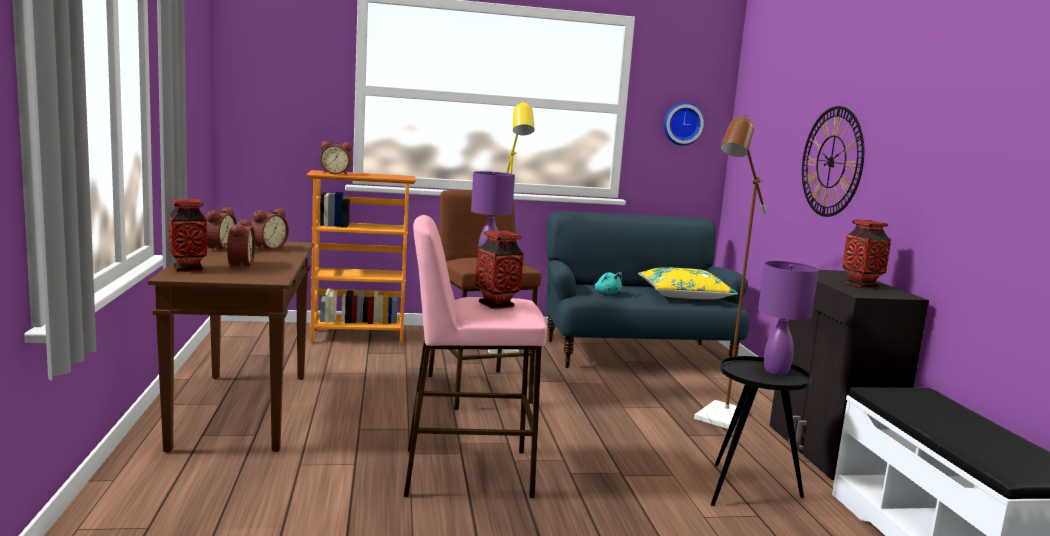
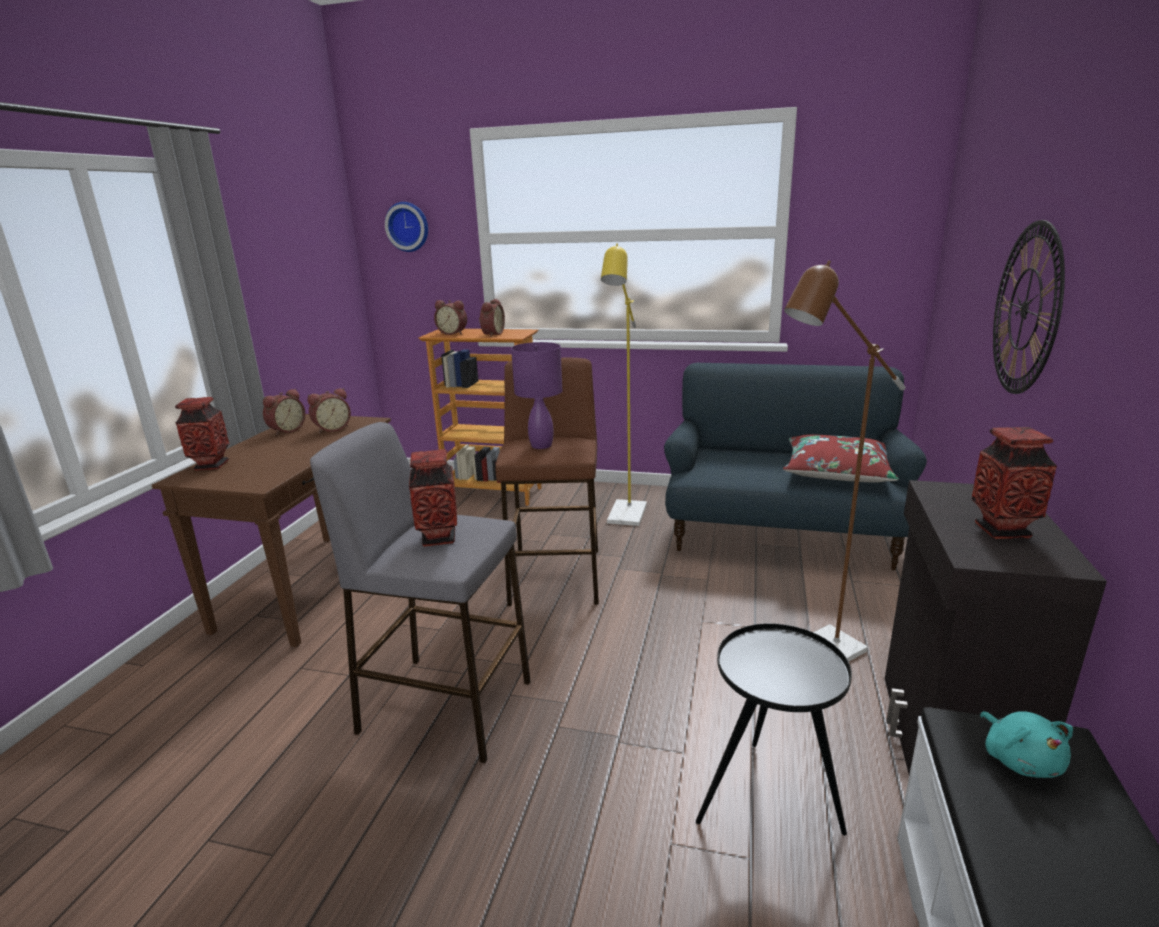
camera: 25 degrees right, 10 degrees up
alarm clock [224,219,256,269] -> alarm clock moved to [479,299,505,337]
pink stool [404,215,547,498] -> grey stool [310,422,531,763]
turquoise plush toy [594,272,622,294] -> turquoise plush toy moved to [980,711,1073,778]
yellow pillow [638,267,738,299] -> red pillow [783,434,899,483]
wall clock [663,102,704,146] -> wall clock moved to [385,202,428,252]
purple table lamp [758,261,819,375] -> none

